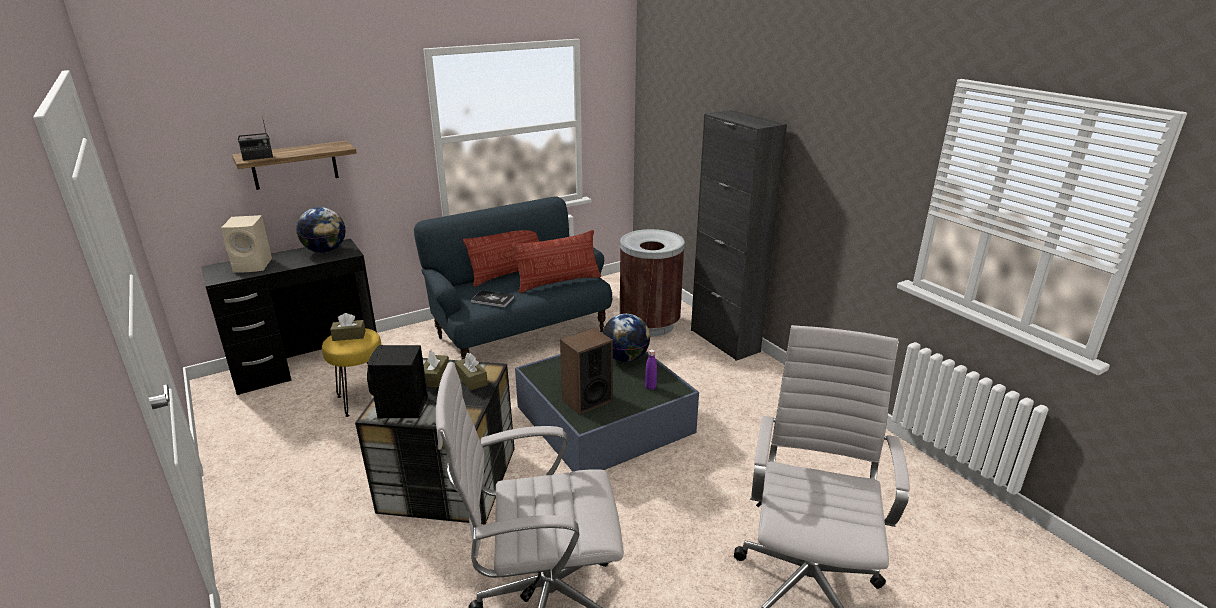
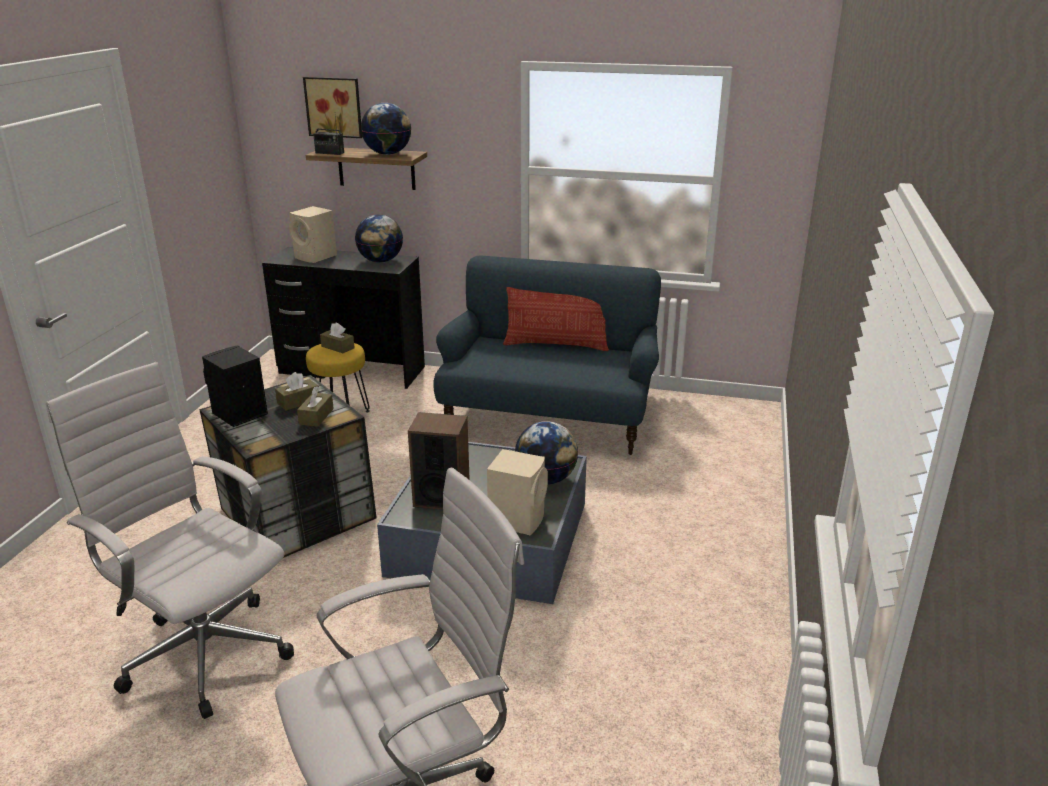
camera: 45 degrees right, 0 degrees up
book [471,290,514,308] -> none
pillow [512,230,601,293] -> none
brown trash can [620,229,684,337] -> none
purple bottle [645,349,657,390] -> beige speaker [487,449,548,535]
black cabinet [691,110,787,361] -> none
none -> picture [303,77,362,138]
none -> globe [361,103,411,155]

